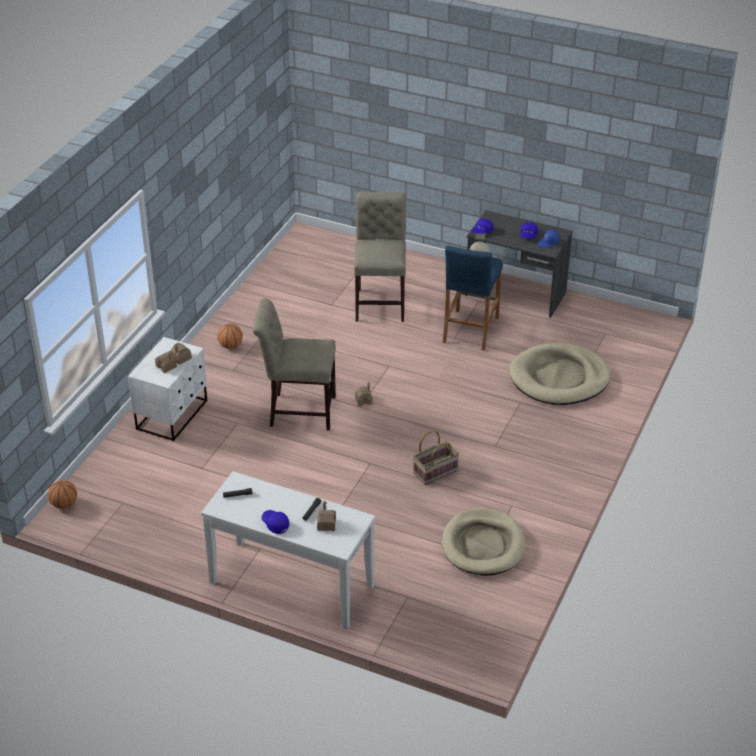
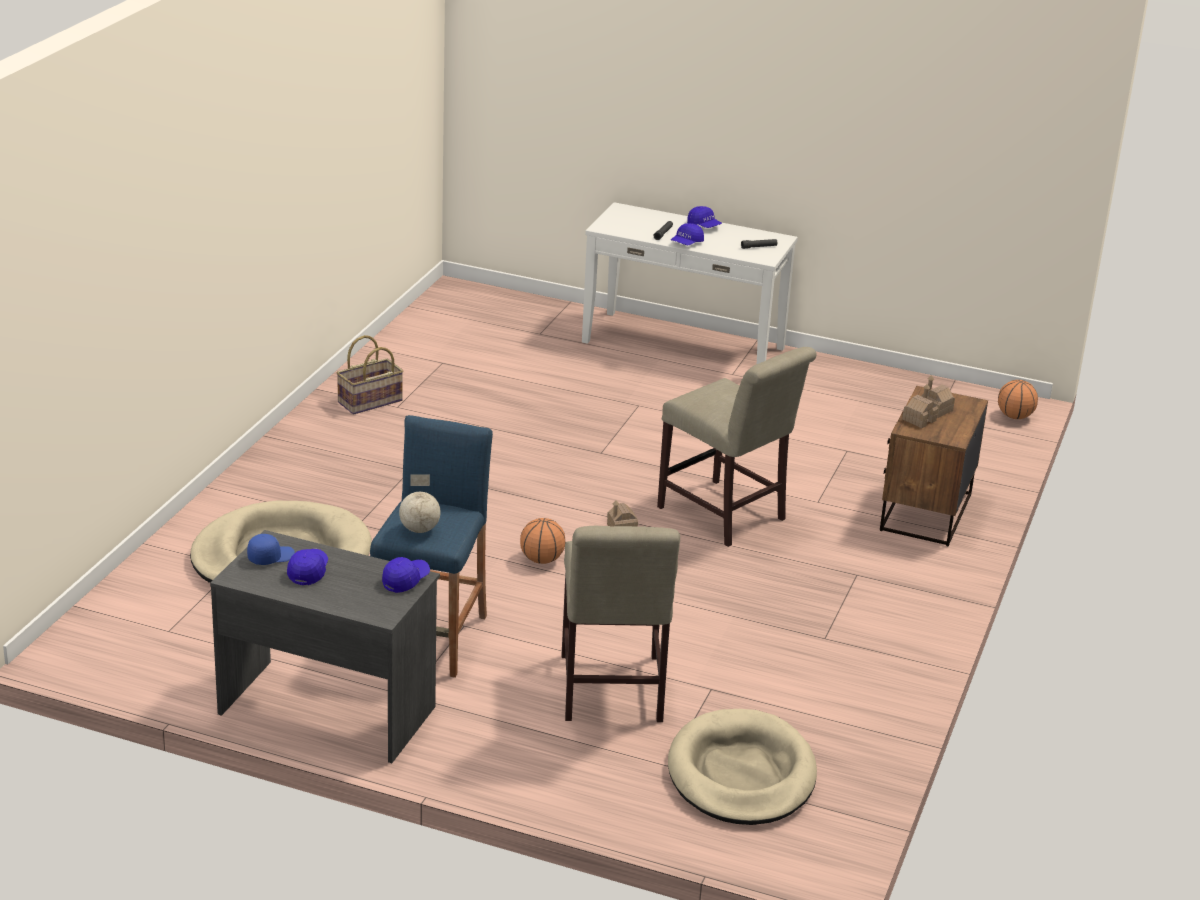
camera: 175 degrees right, 10 degrees down
white nightstand [128,337,207,441] -> brown nightstand [880,386,988,546]
basketball [217,323,243,349] -> basketball moved to [520,518,565,564]
beige chair [253,298,336,430] -> beige chair turned 45 degrees clockwise [657,347,817,547]
toy house [317,501,336,531] -> none
basket [413,430,459,485] -> basket moved to [336,335,403,414]
beige dog bed [442,508,525,576] -> beige dog bed moved to [668,709,817,825]
none -> blue cap [671,223,704,245]

